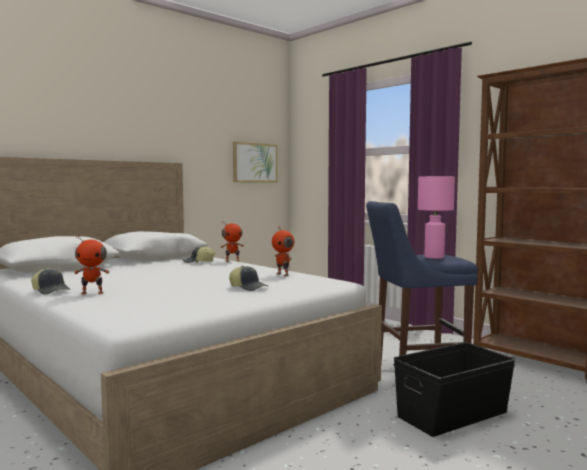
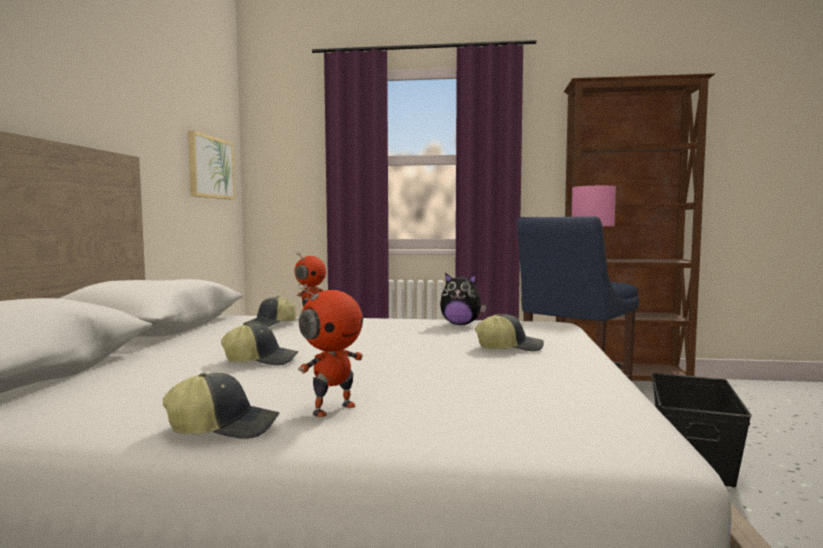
camera: 40 degrees left, 0 degrees up
toy robot [272,227,294,276] -> plush toy [440,273,486,325]
none -> cap [221,323,299,365]

